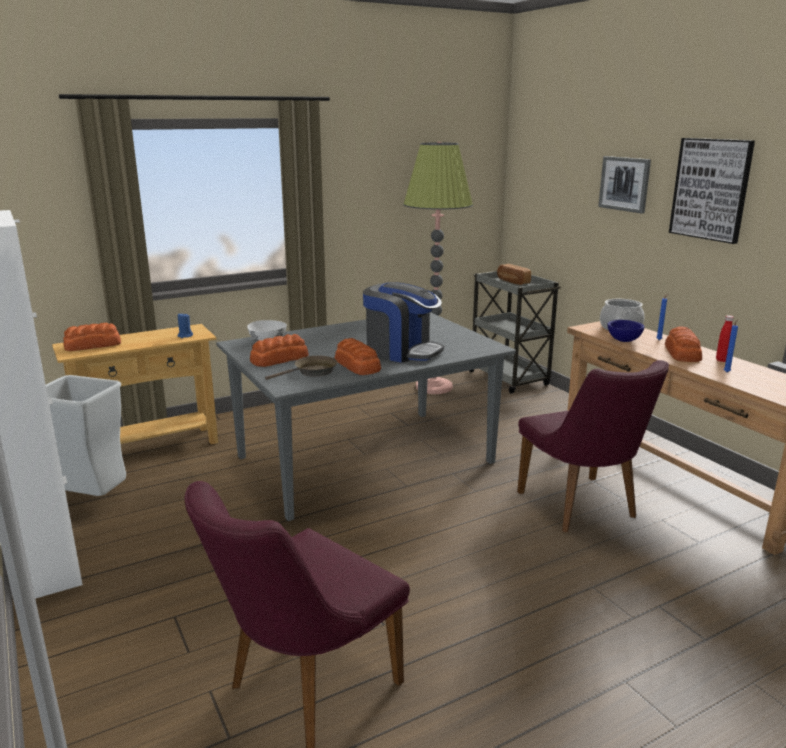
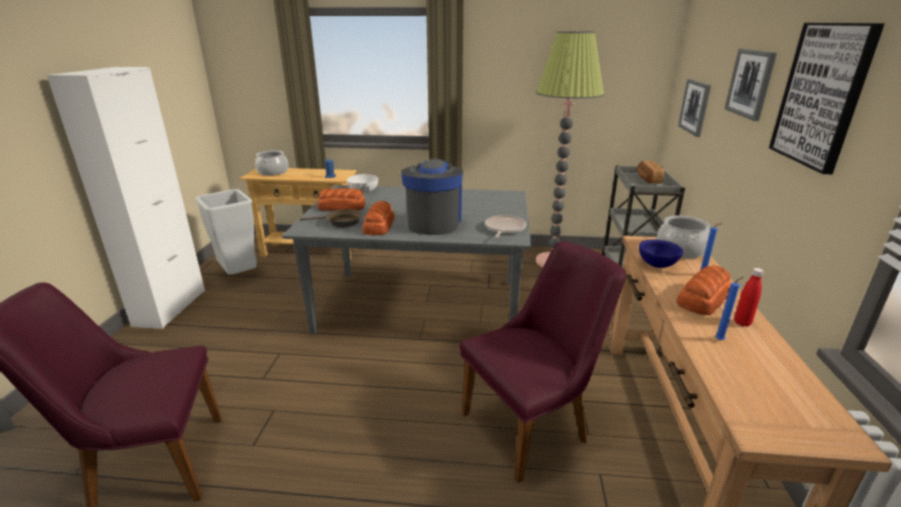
camera: 35 degrees right, 5 degrees up
bread [63,323,121,351] -> cooking pot [255,150,288,176]
coffee machine [363,282,444,363] -> coffee machine turned 150 degrees counterclockwise [401,158,463,235]
purple chair [517,360,669,533] -> purple chair turned 135 degrees counterclockwise [460,241,626,483]
none -> frying pan [485,215,526,238]
none -> picture [678,79,711,137]

